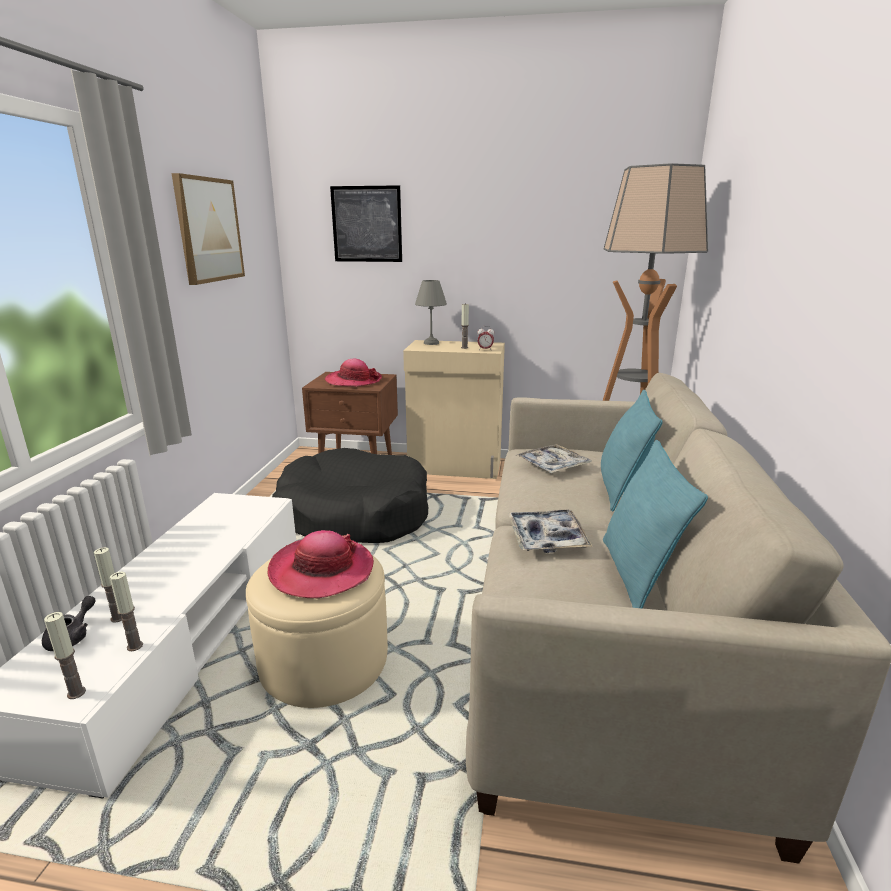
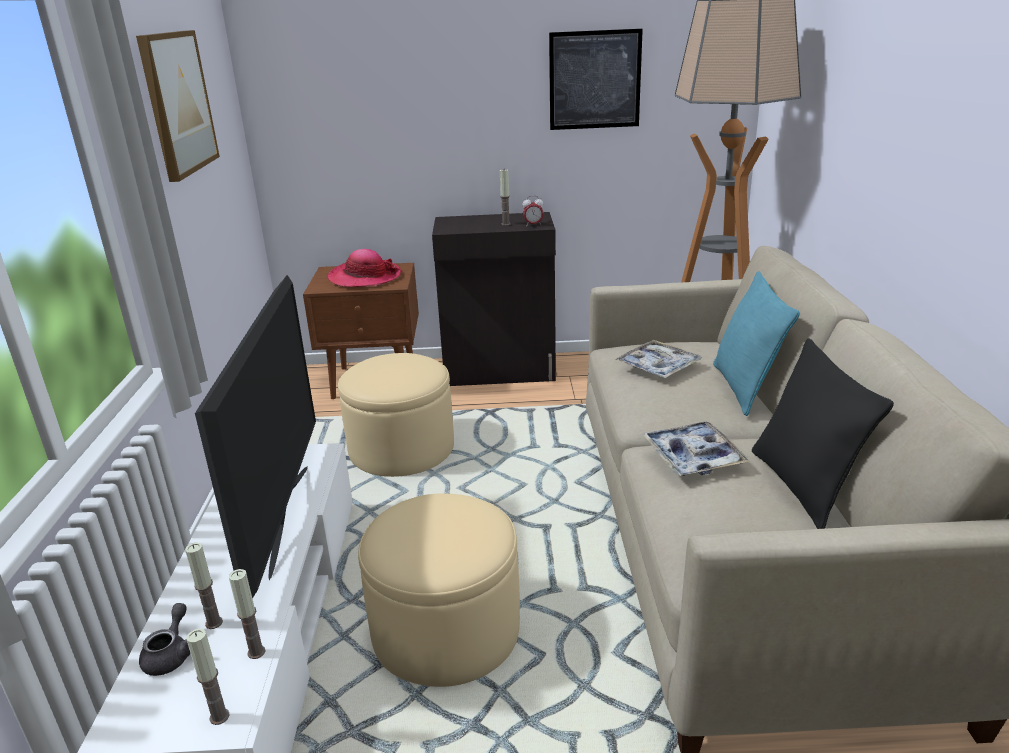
camera: 10 degrees left, 5 degrees up
hat [267,530,374,598] -> none
black dog bed [272,448,428,543] -> beige ottoman [338,353,454,477]
picture [330,185,402,262] -> picture moved to [549,29,643,130]
beige cabinet [403,340,505,479] -> black cabinet [432,212,556,386]
grey table lamp [415,280,447,345] -> none
turquoise pillow [603,440,708,609] -> black pillow [752,338,894,529]
none -> television [195,275,316,598]

